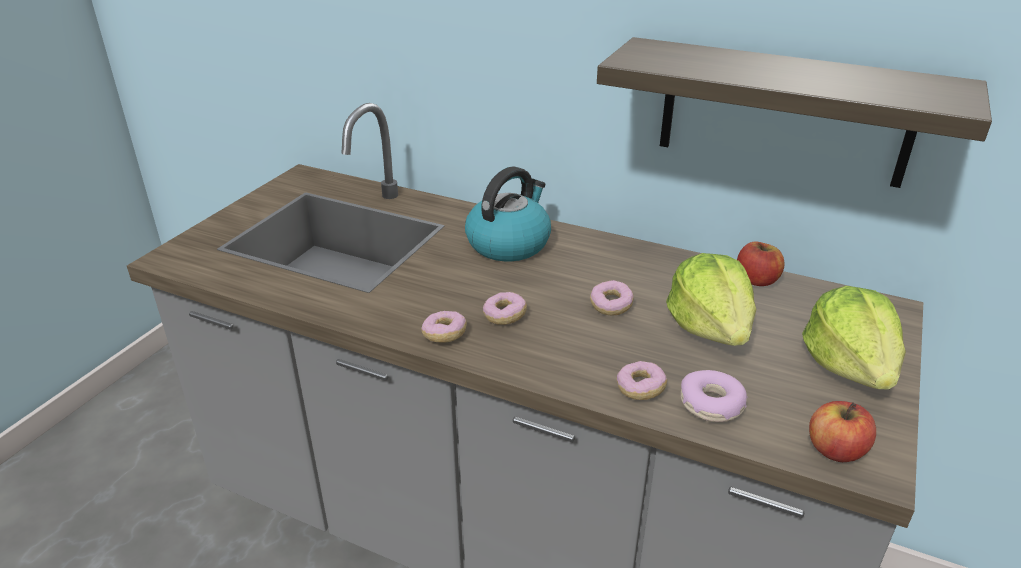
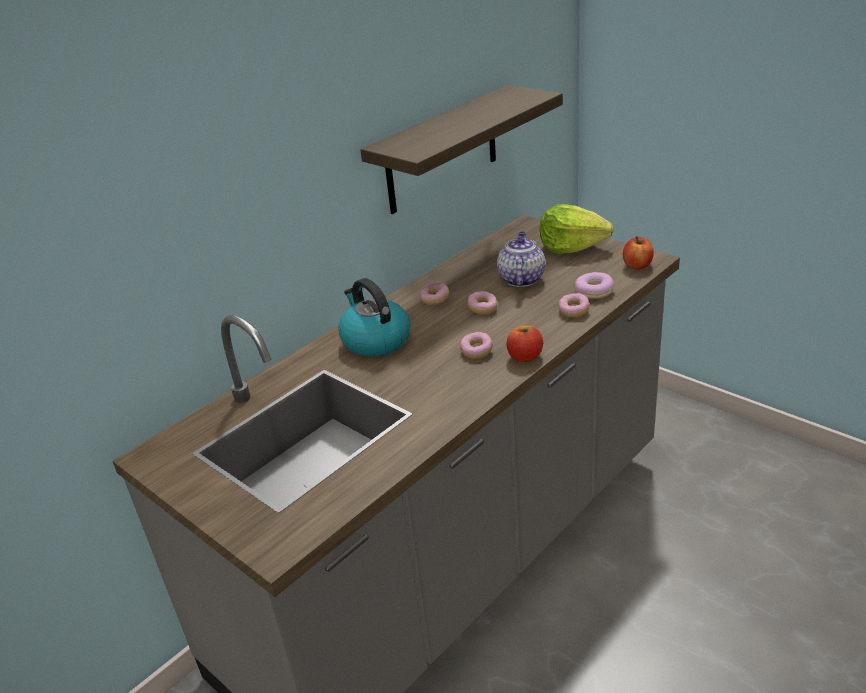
camera: 70 degrees left, 0 degrees up
donut [421,311,467,343] -> donut moved to [420,283,449,305]
lettuce [666,253,757,346] -> teapot [497,232,545,287]
apple [737,242,784,286] -> apple moved to [507,326,543,362]

